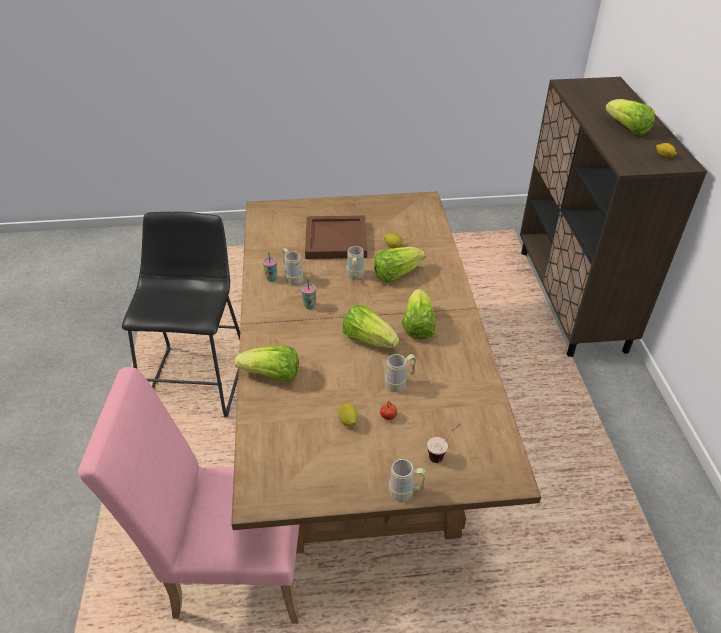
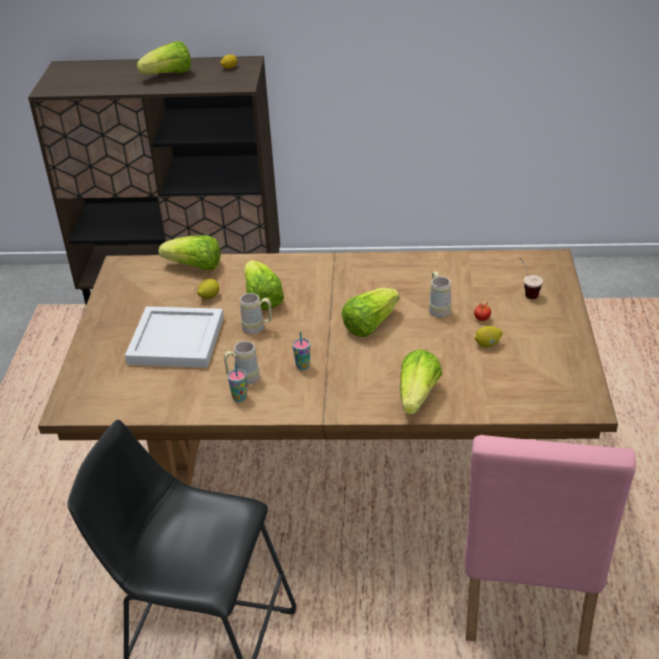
camera: 80 degrees left, 5 degrees down
brown tray [305,216,367,259] -> white tray [125,306,224,368]
beige mug [389,459,427,501] -> none
lettuce [402,289,436,339] -> lettuce moved to [159,235,221,270]

